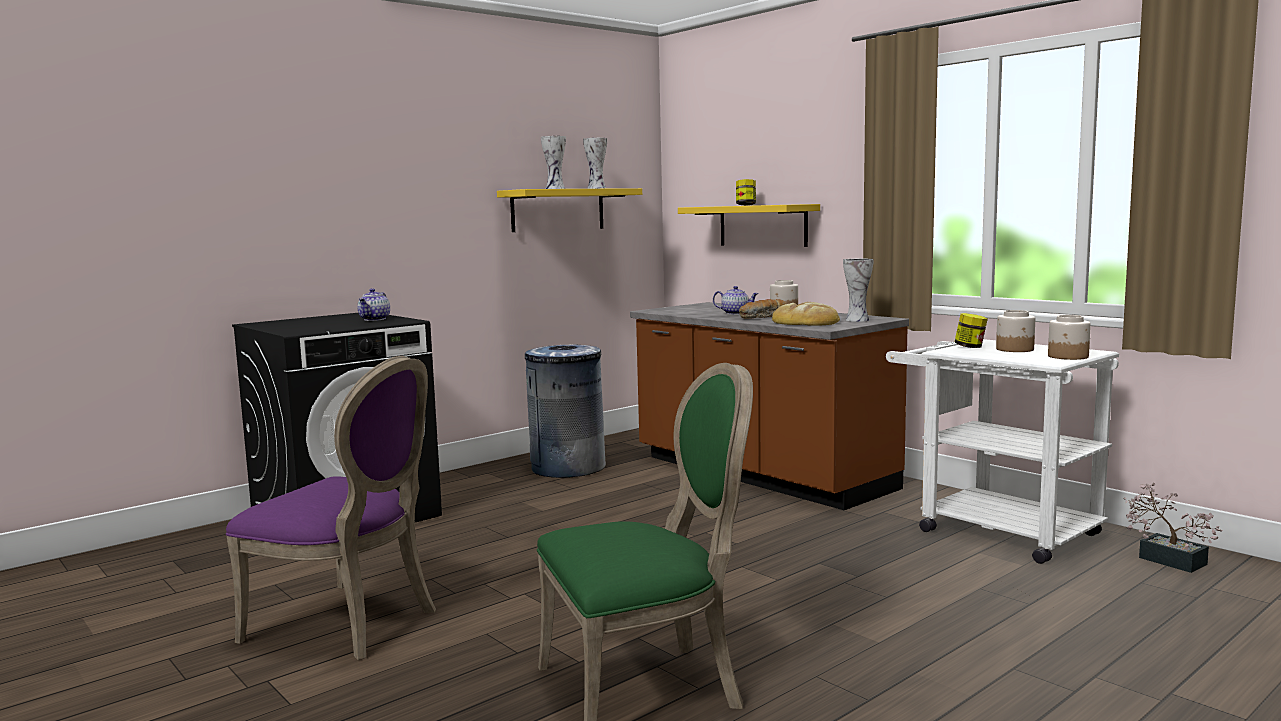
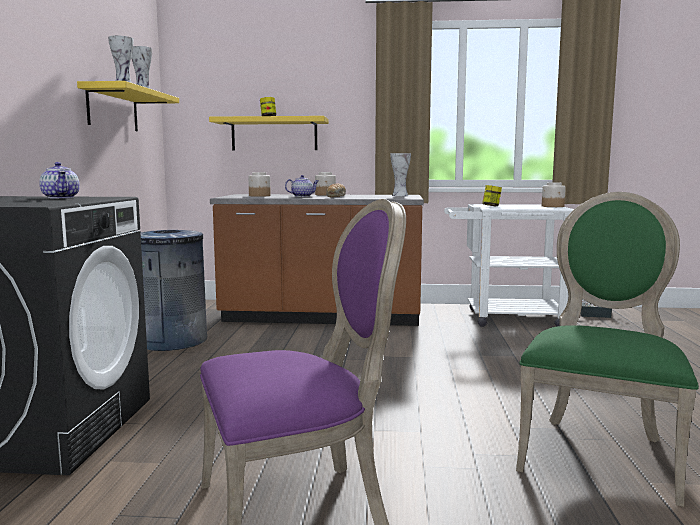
camera: 45 degrees left, 0 degrees up
bread [772,302,840,326] -> none
jar [996,310,1035,352] -> jar moved to [248,172,271,197]

